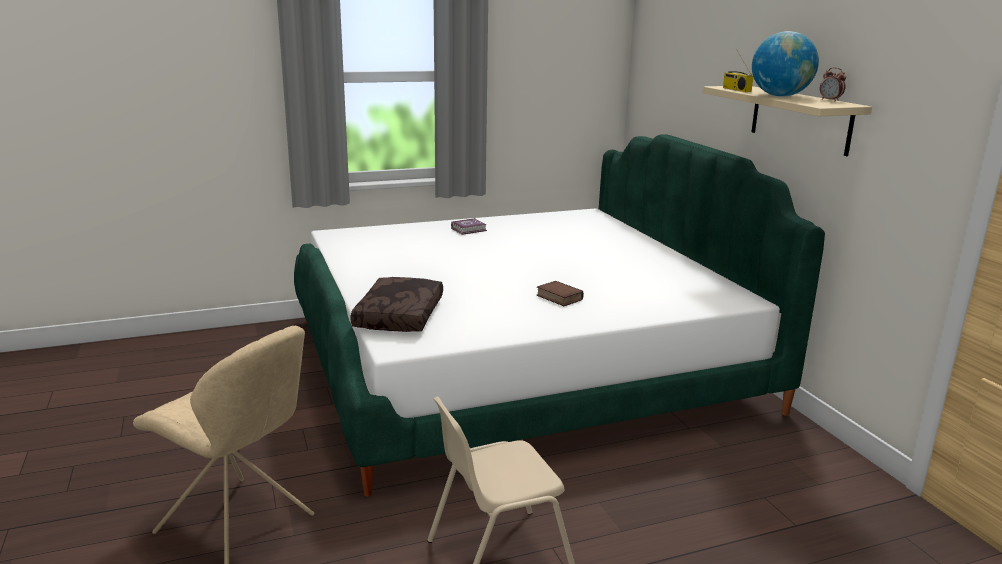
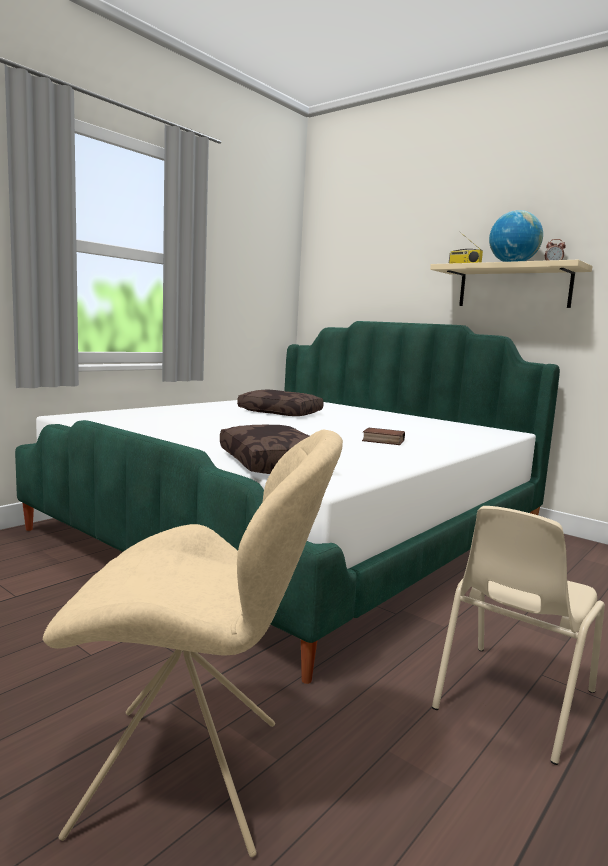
camera: 30 degrees left, 10 degrees down
book [451,218,487,235] -> none
none -> brown pillow [237,390,324,416]

